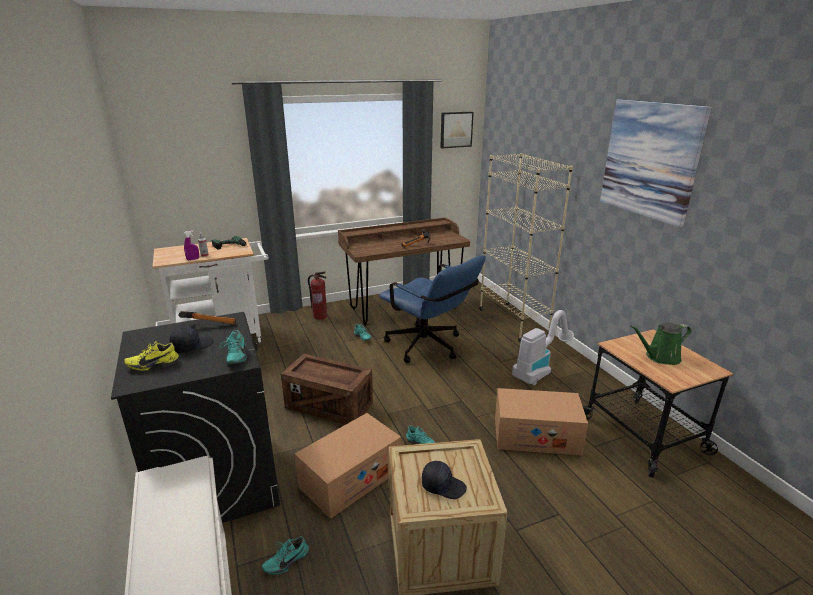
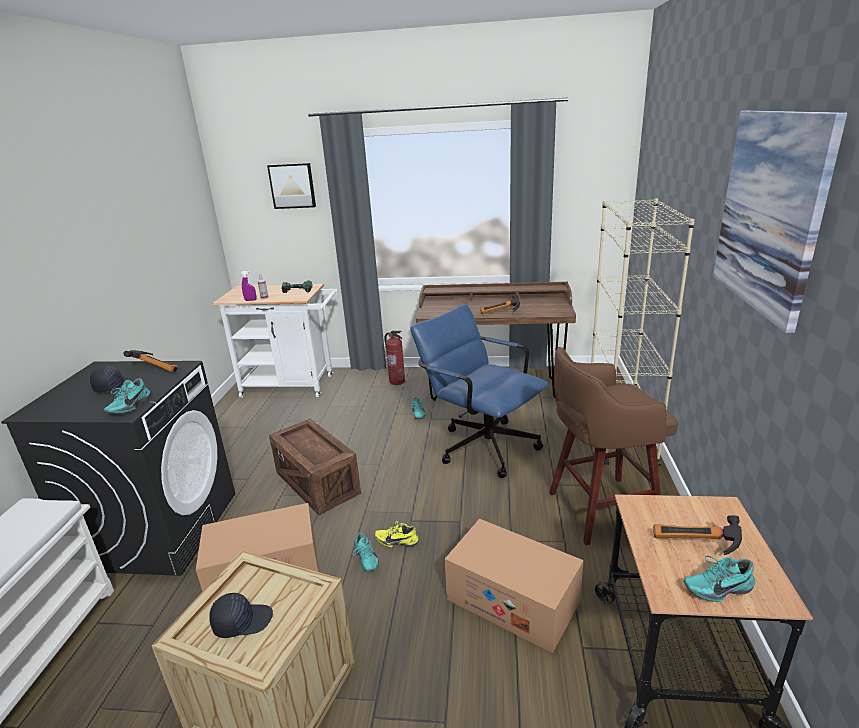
camera: 30 degrees right, 0 degrees up
yellow shoe [124,341,179,371] -> yellow shoe moved to [375,521,419,548]
turquoise shoe [262,536,309,575] -> turquoise shoe moved to [684,555,755,602]
blue office chair [379,255,486,363] -> blue office chair turned 150 degrees clockwise [410,304,548,478]
black cap [422,461,467,499] -> black cap turned 60 degrees counterclockwise [209,593,273,638]
picture [440,112,474,149] -> picture moved to [267,163,316,209]
vacuum cleaner [512,310,574,386] -> brown stool [549,347,678,545]
green watering can [630,322,692,365] -> hammer [653,515,742,555]

